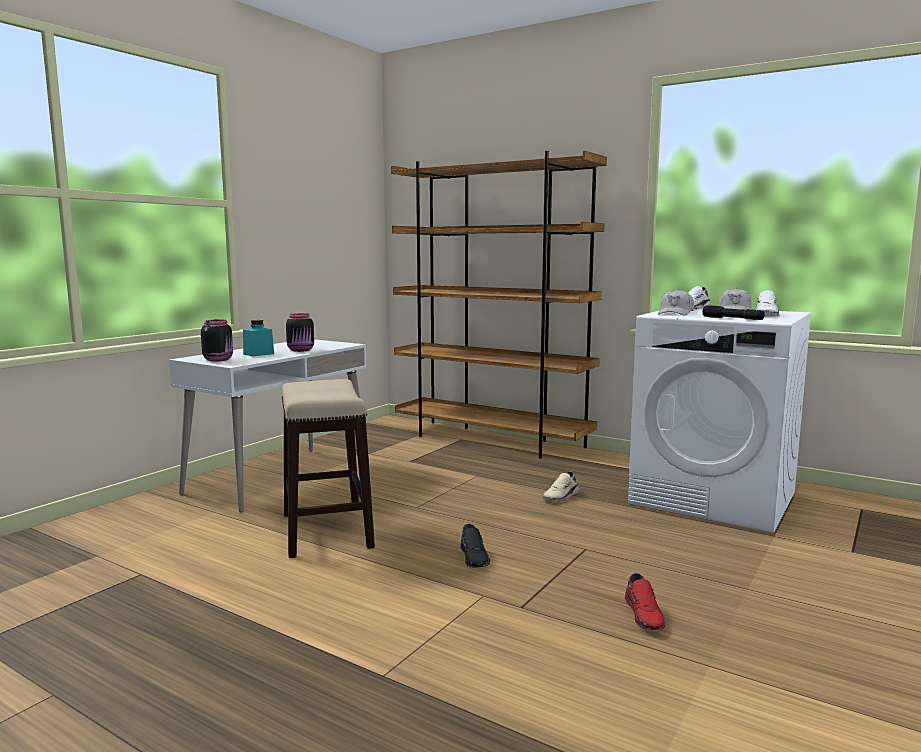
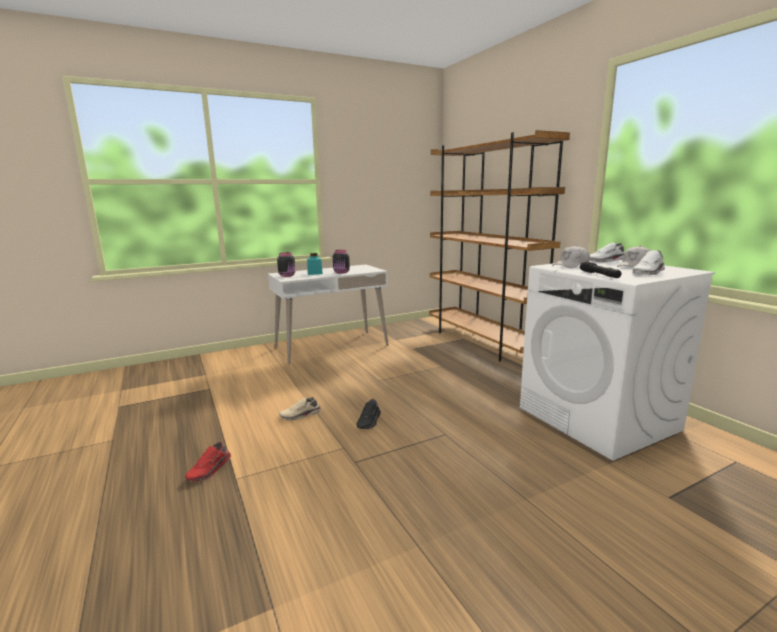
camera: 30 degrees right, 5 degrees up
stool [282,379,375,558] -> none
beige shoe [543,471,579,502] -> beige shoe moved to [279,397,321,421]
red shoe [625,573,666,630] -> red shoe moved to [185,442,231,482]

